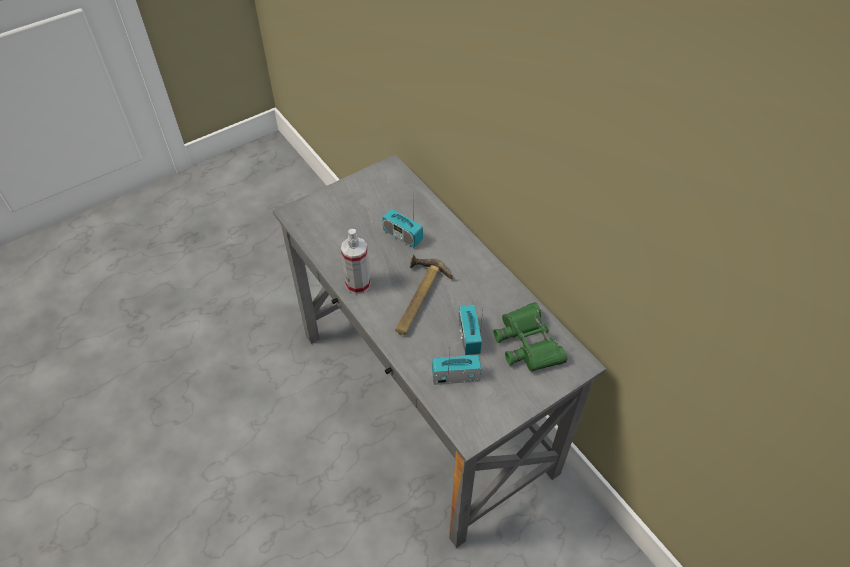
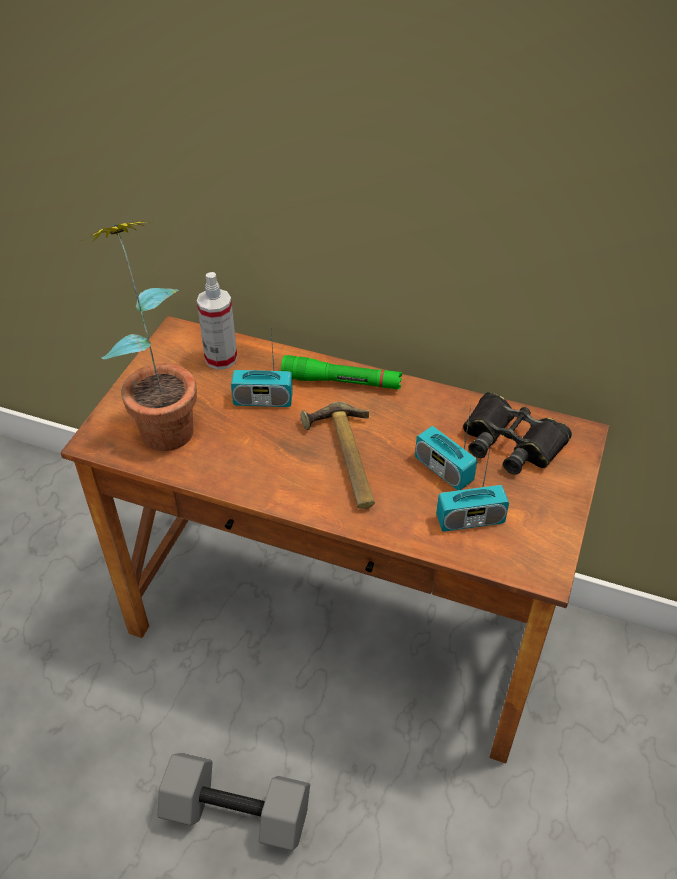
camera: 35 degrees left, 5 degrees down
grey desk [273,154,606,548] -> brown desk [60,316,609,764]
spray bottle [341,229,371,294] -> spray bottle moved to [197,272,237,370]
radio [432,348,481,385] -> radio turned 150 degrees counterclockwise [436,444,509,532]
green binoculars [493,302,567,371] -> black binoculars [463,392,572,475]
none -> potted plant [93,221,197,451]
none -> grey dumbbell [158,753,310,851]
none -> green flashlight [281,355,402,389]

